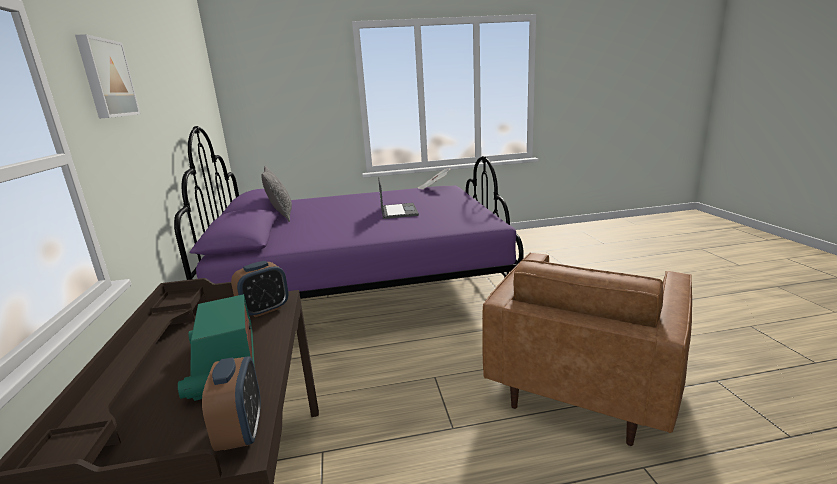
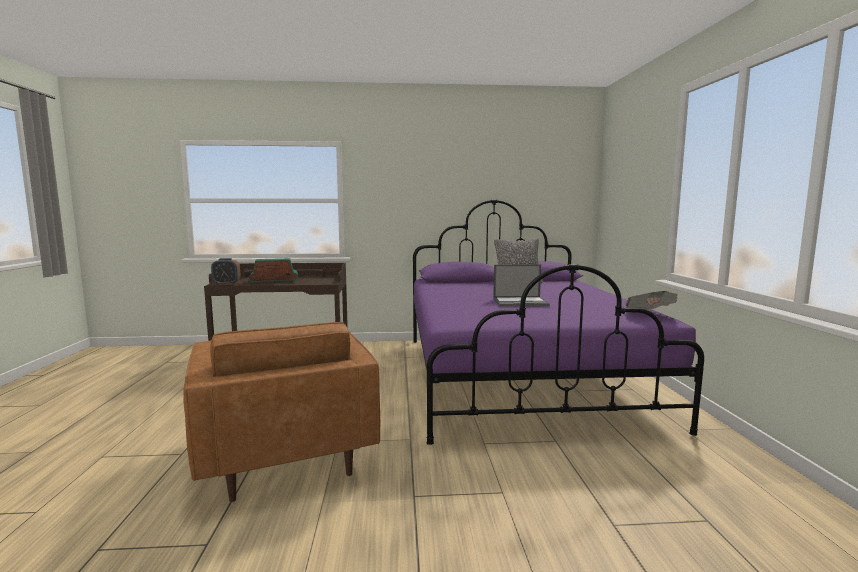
camera: 95 degrees right, 10 degrees down
picture [75,34,140,118] -> none
alarm clock [231,261,289,317] -> none
brown armchair [482,252,692,446] -> brown armchair turned 150 degrees counterclockwise [183,322,380,502]

